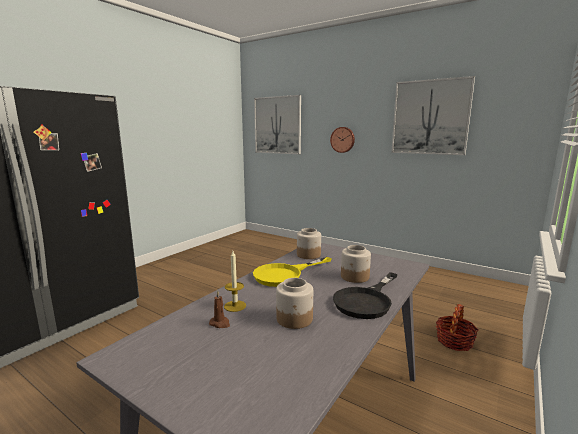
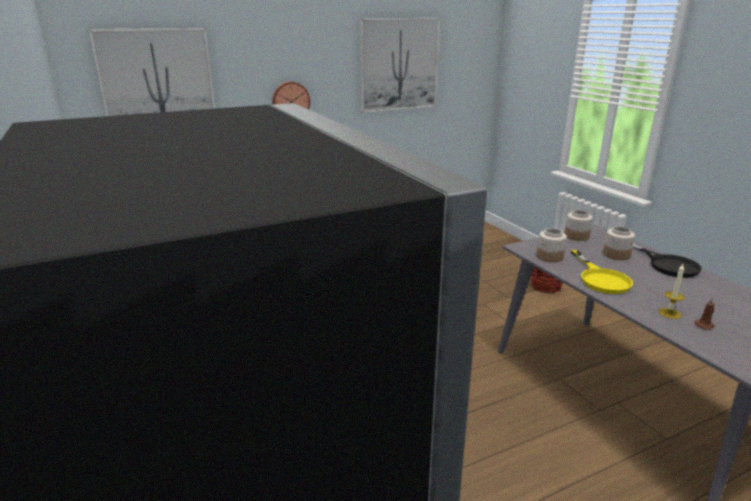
camera: 60 degrees left, 10 degrees up
jar [276,278,313,329] -> jar moved to [564,210,593,241]

